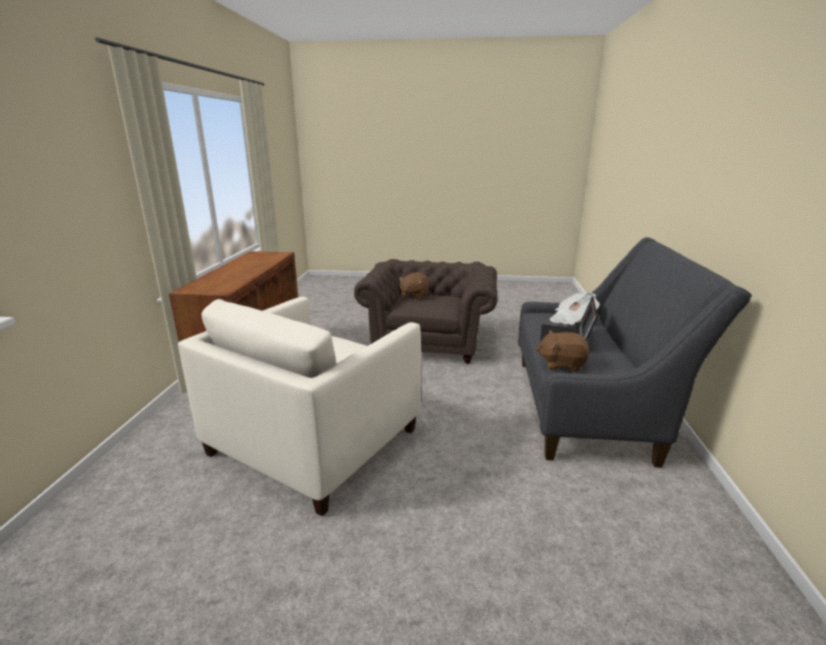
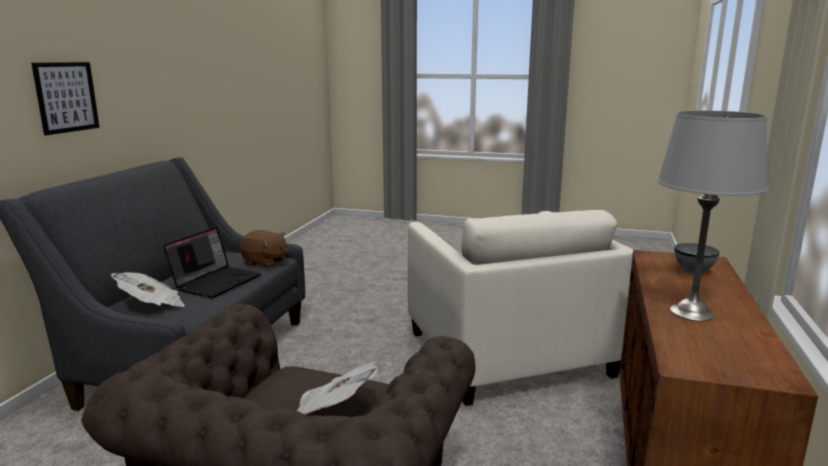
camera: 170 degrees left, 5 degrees down
beige armchair [178,297,421,516] -> beige armchair turned 120 degrees clockwise [408,210,633,406]
brown plush toy [398,272,429,300] -> newspaper [297,362,378,415]
none -> picture [31,62,100,135]
none -> grey table lamp [658,111,767,321]
none -> grey bowl [674,243,720,275]

